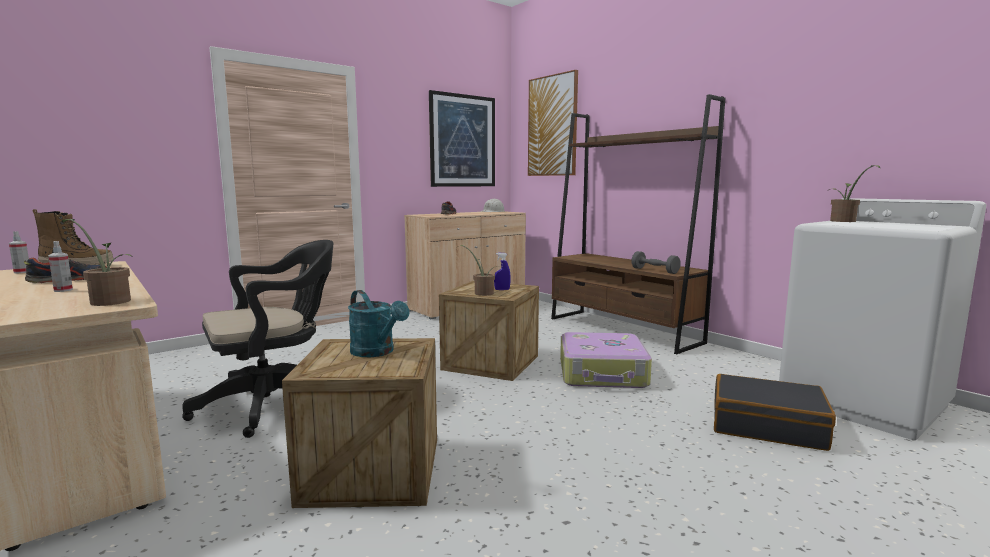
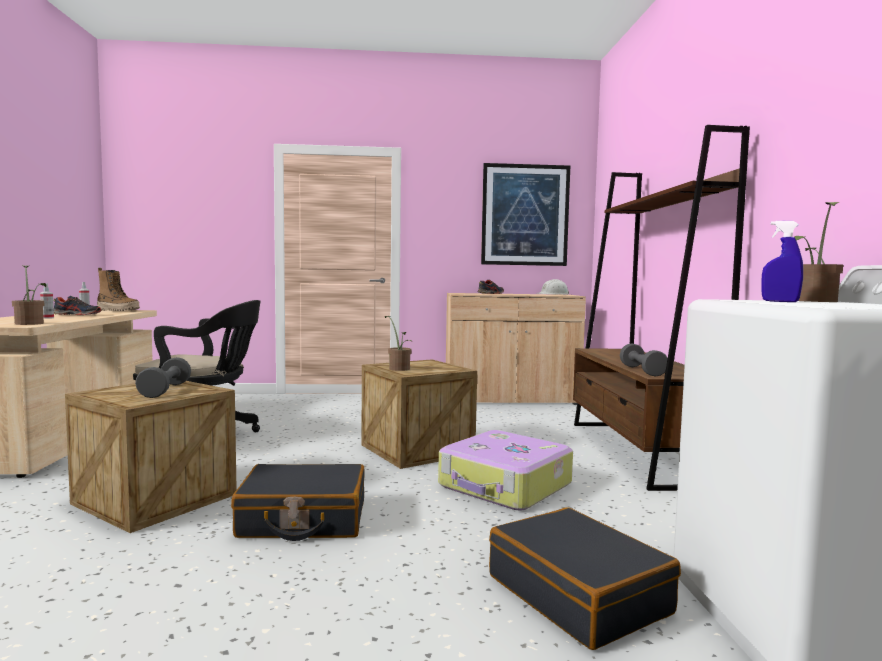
camera: 35 degrees right, 5 degrees down
turquoise watering can [348,290,409,357] -> grey dumbbell [135,357,191,398]
blue spray bottle [494,253,511,290] -> blue spray bottle moved to [761,221,803,302]
picture [528,70,578,176] -> none
none -> black suitcase [231,464,365,541]

